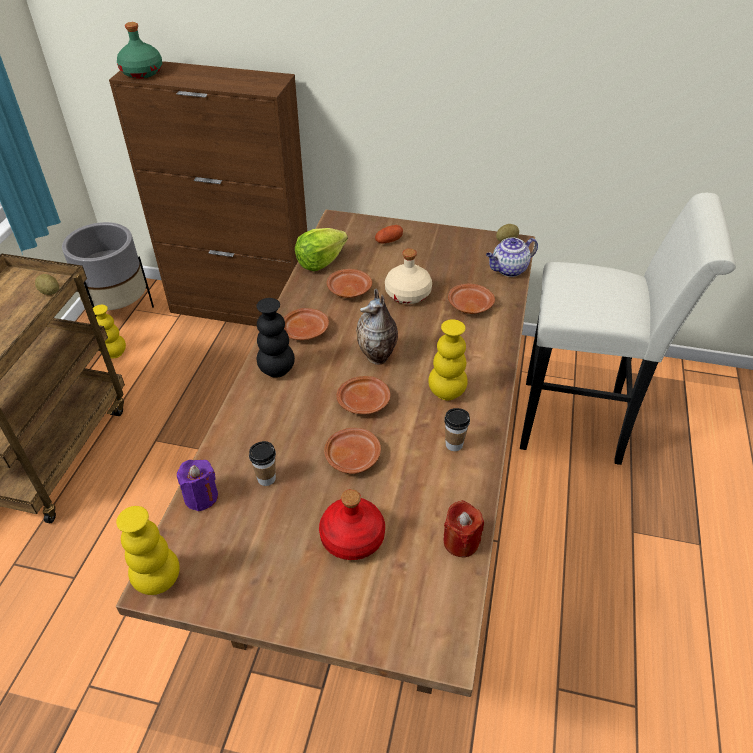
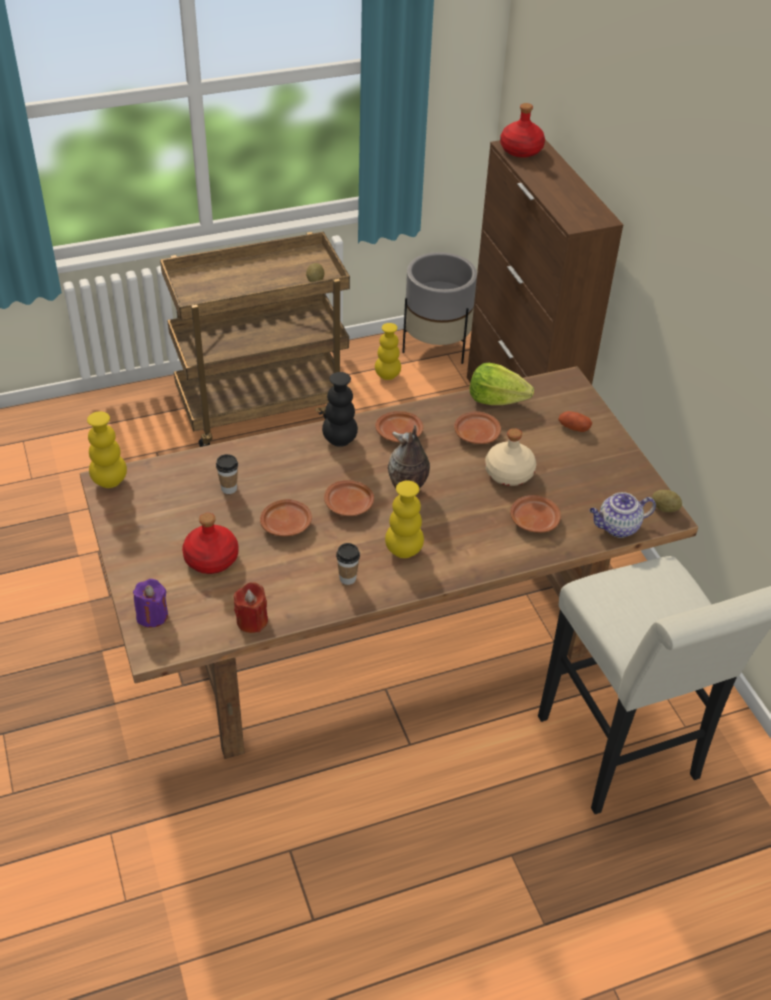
camera: 55 degrees right, 0 degrees up
green bottle [117,22,162,79] -> red bottle [500,103,545,158]
purple candle [177,460,218,512] -> purple candle moved to [133,579,168,627]
teapot [486,237,538,277] -> teapot turned 45 degrees counterclockwise [589,492,656,538]

